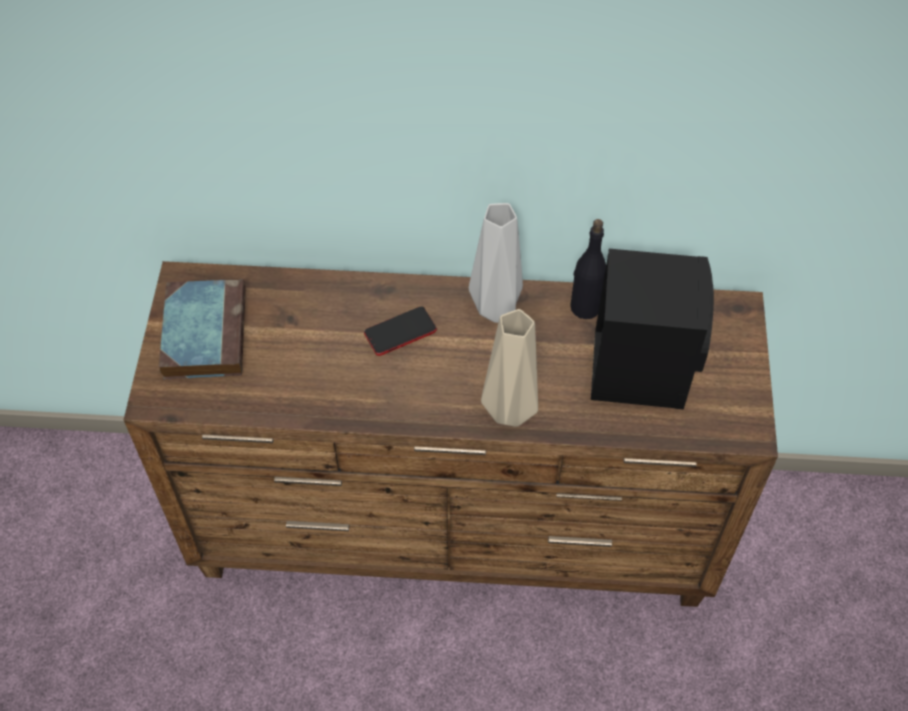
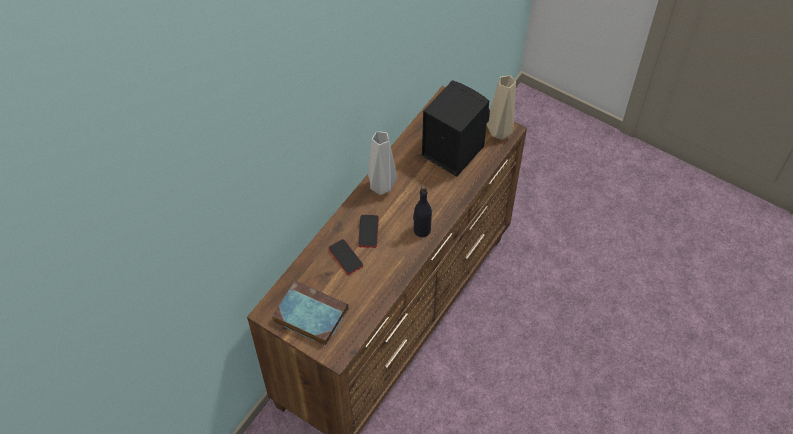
camera: 60 degrees left, 0 degrees up
beige vase [481,309,538,427] -> beige vase moved to [487,75,516,140]
black bottle [570,219,606,319] -> black bottle moved to [413,185,432,237]
none -> phone [328,239,363,275]

